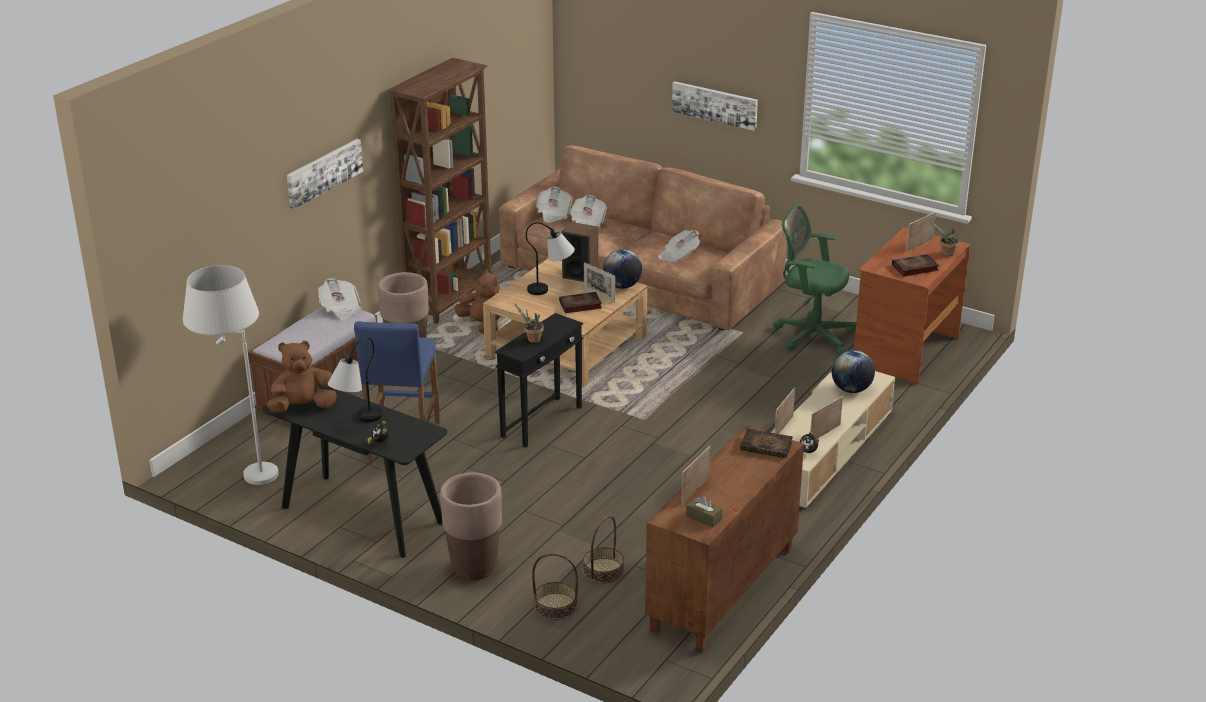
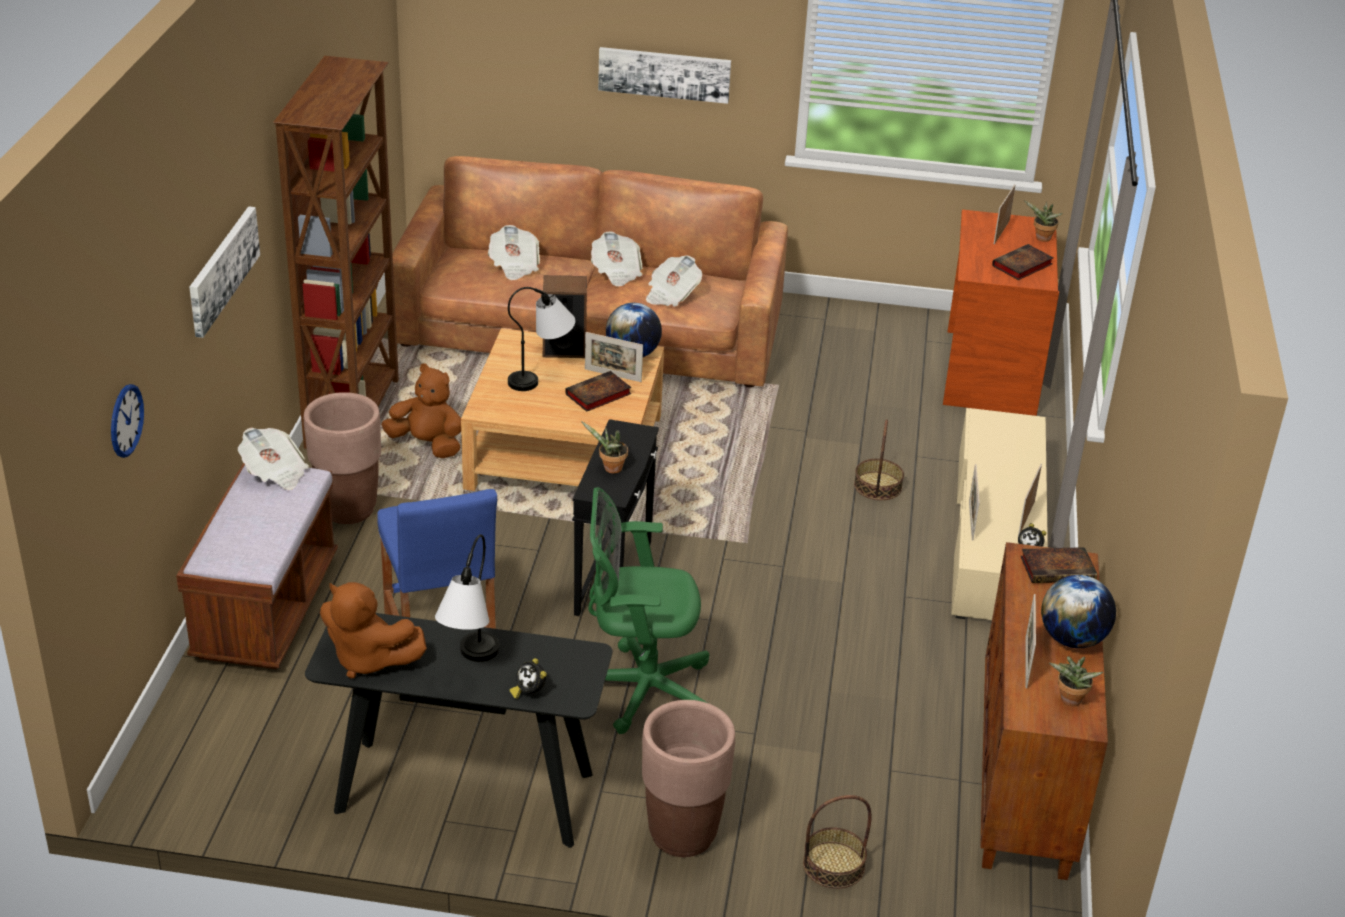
camera: 25 degrees left, 5 degrees up
white floor lamp [183,265,279,485] -> none
brown plush toy [267,340,337,413] -> brown plush toy turned 105 degrees counterclockwise [320,582,427,679]
newspaper [536,187,573,223] -> newspaper moved to [591,231,642,287]
basket [583,515,624,584] -> basket moved to [854,419,904,500]
brown tissue box [686,496,722,528] -> potted plant [1049,656,1104,706]
green office chair [773,204,856,355] -> green office chair moved to [588,487,709,734]
globe [832,350,875,393] -> globe moved to [1041,575,1116,648]
none -> wall clock [111,384,144,458]

